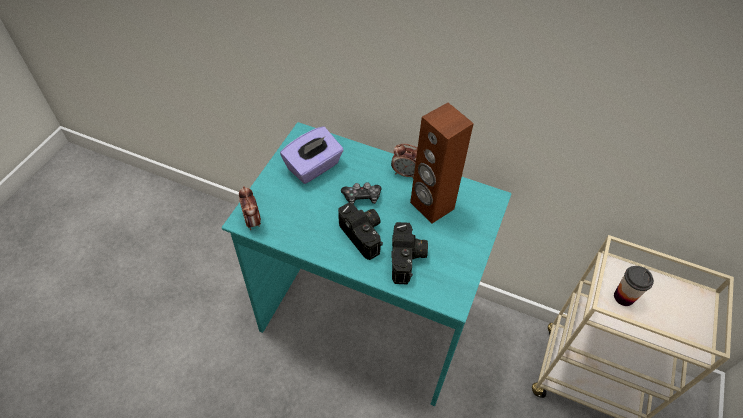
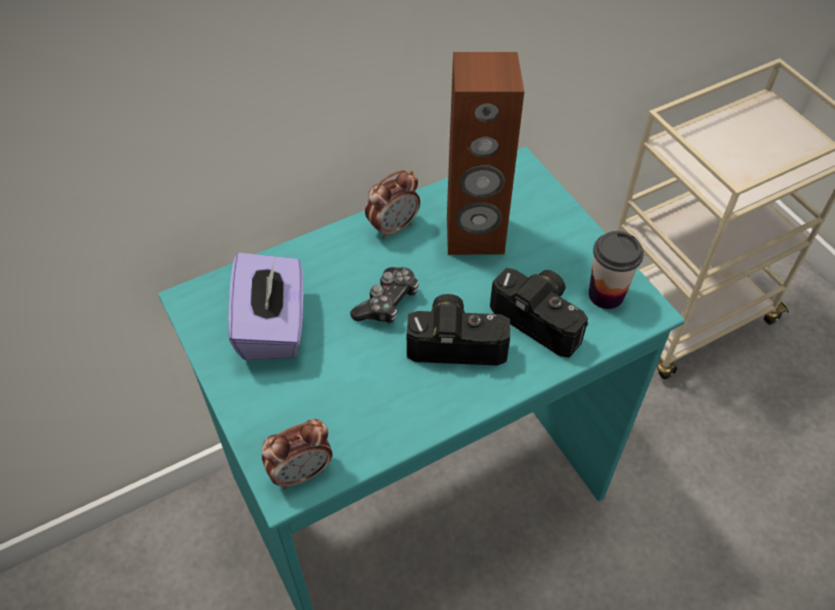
camera: 50 degrees left, 0 degrees up
alarm clock [239,186,261,230] -> alarm clock turned 45 degrees counterclockwise [262,419,333,489]
cup [614,266,654,306] -> cup moved to [589,231,644,309]

